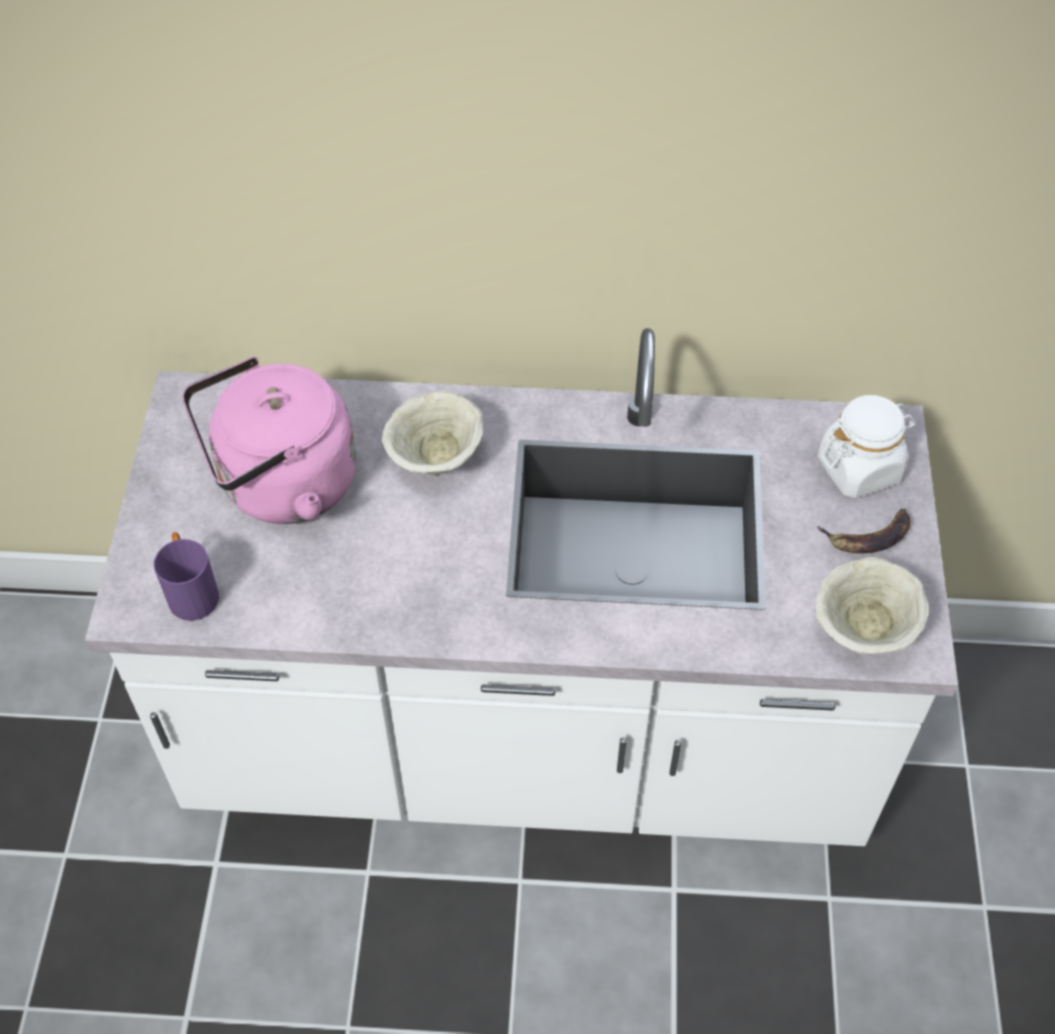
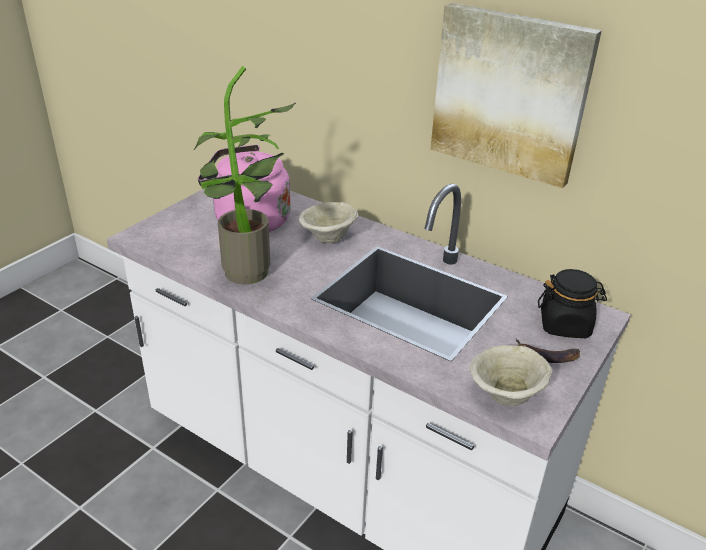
camera: 30 degrees right, 20 degrees down
purple mug [154,532,219,621] -> none
white jar [818,395,916,498] -> black jar [538,269,607,338]
none -> potted plant [194,66,296,284]
none -> picture [431,3,602,188]

